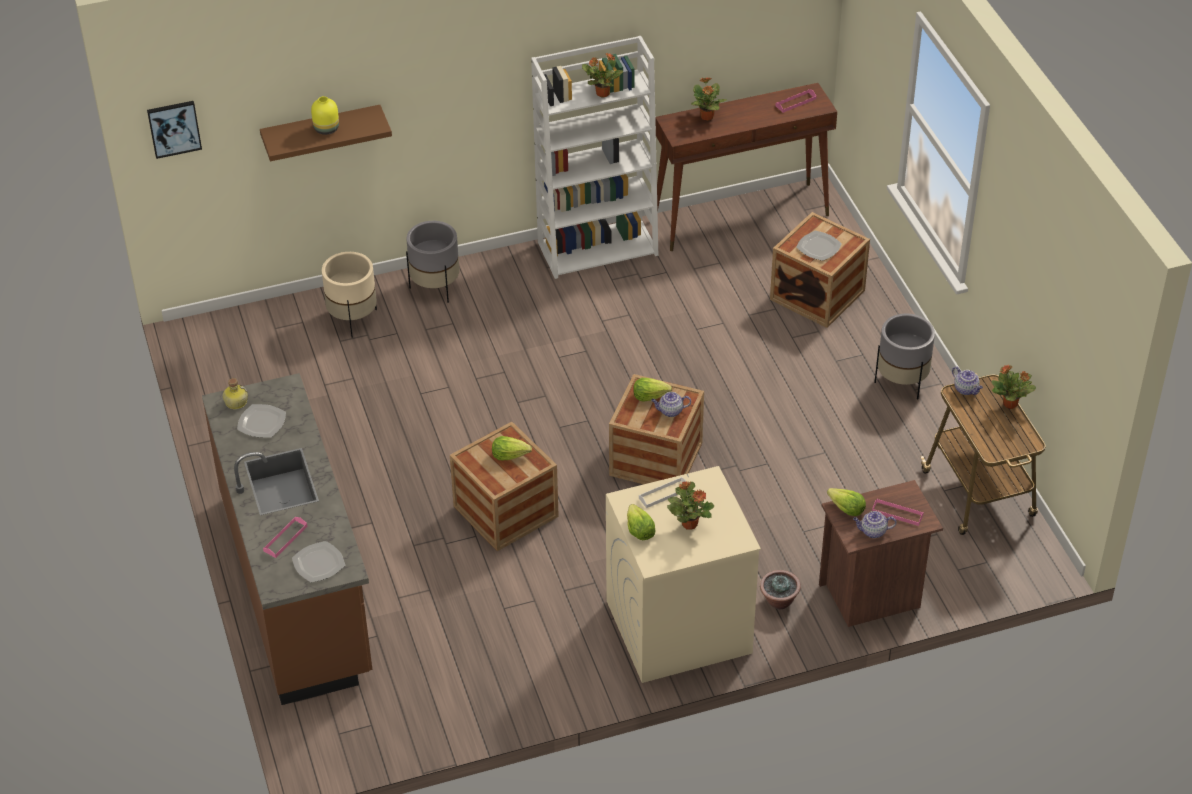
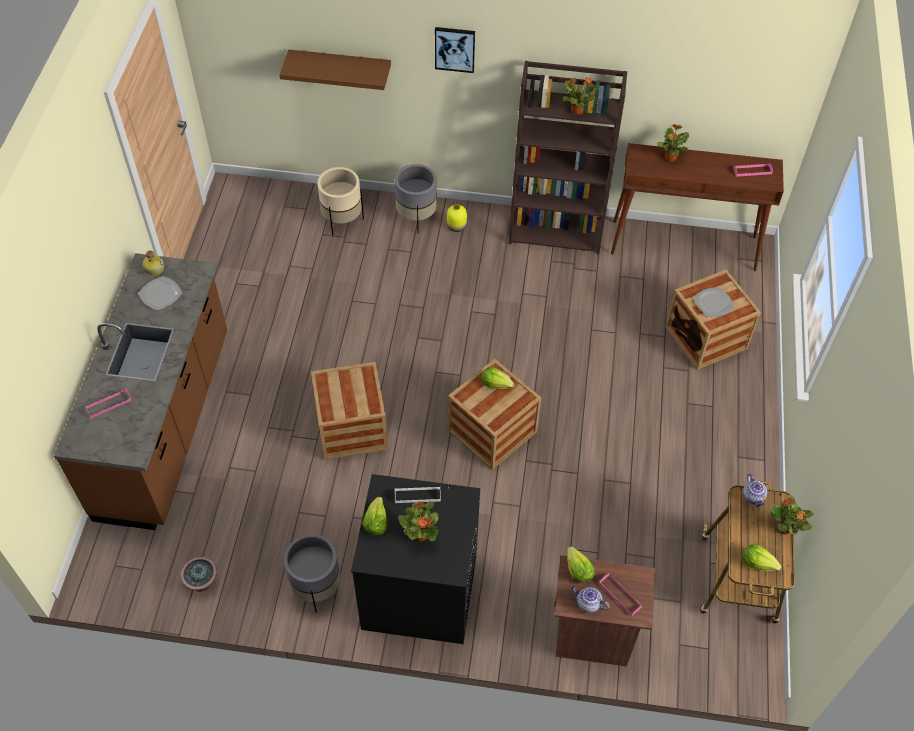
camera: 25 degrees right, 10 degrees up
picture [147,101,202,159] -> picture moved to [435,27,475,73]
plate [292,541,345,582] -> none
yellow vase [311,96,339,135] -> yellow vase moved to [447,204,467,232]
lettuce [492,436,532,461] -> lettuce moved to [742,544,782,571]
white bookcase [531,36,658,279] -> brown bookcase [508,61,627,254]
beige washing machine [606,466,761,683] -> black washing machine [351,474,480,644]
teapot [651,392,691,417] -> none
potted plant [760,570,801,609] -> potted plant moved to [180,557,217,592]
grey planter [874,314,935,400] -> grey planter moved to [284,534,341,613]

